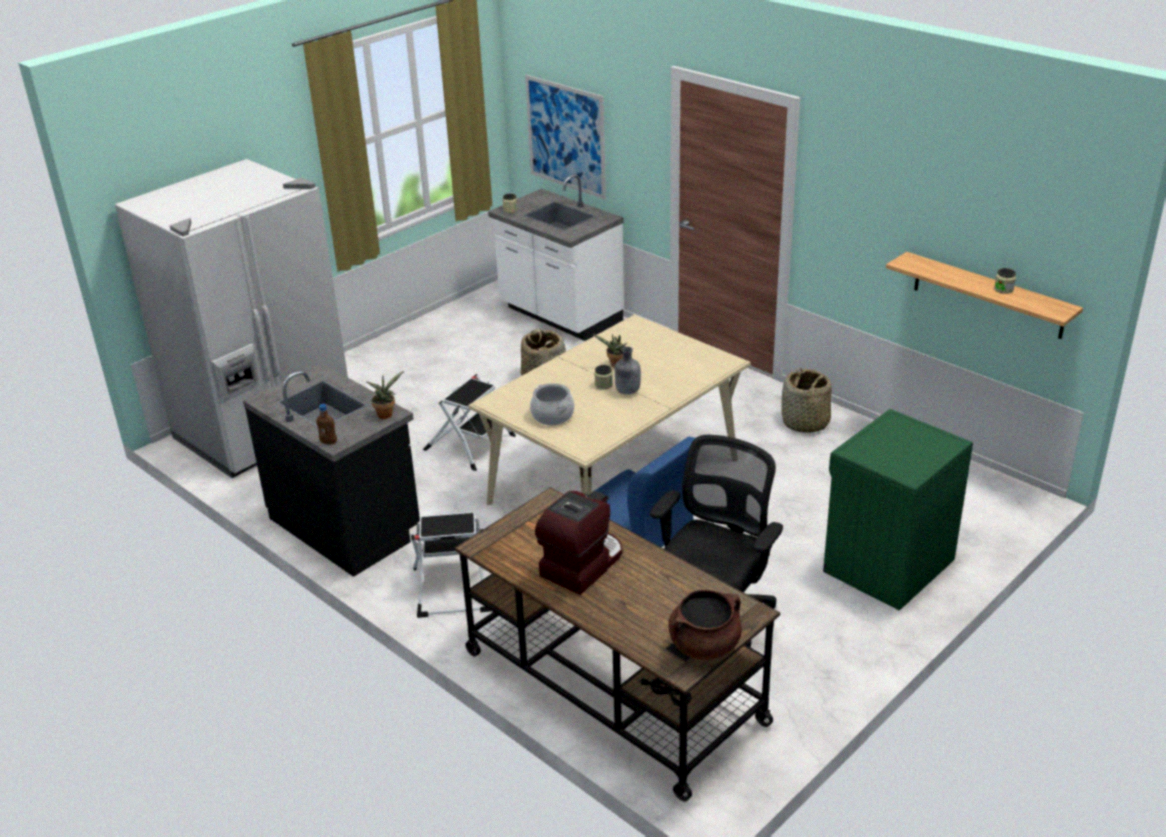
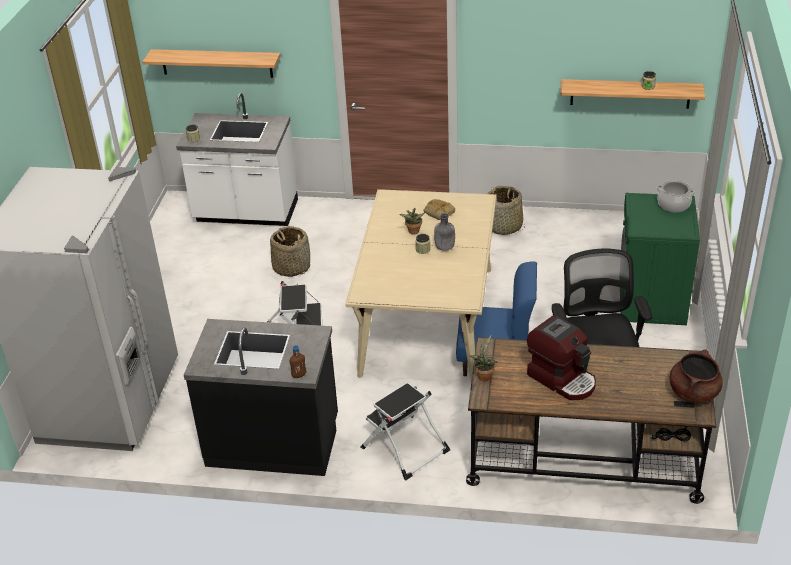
camera: 35 degrees left, 5 degrees up
potted plant [367,371,404,419] -> potted plant moved to [469,334,497,381]
picture [525,75,606,200] -> shelf [142,49,281,78]
cooking pot [530,383,574,425] -> cooking pot moved to [656,180,695,212]
coffee machine [535,491,623,595] -> coffee machine turned 135 degrees clockwise [527,315,596,400]
none -> bread [424,199,455,220]

